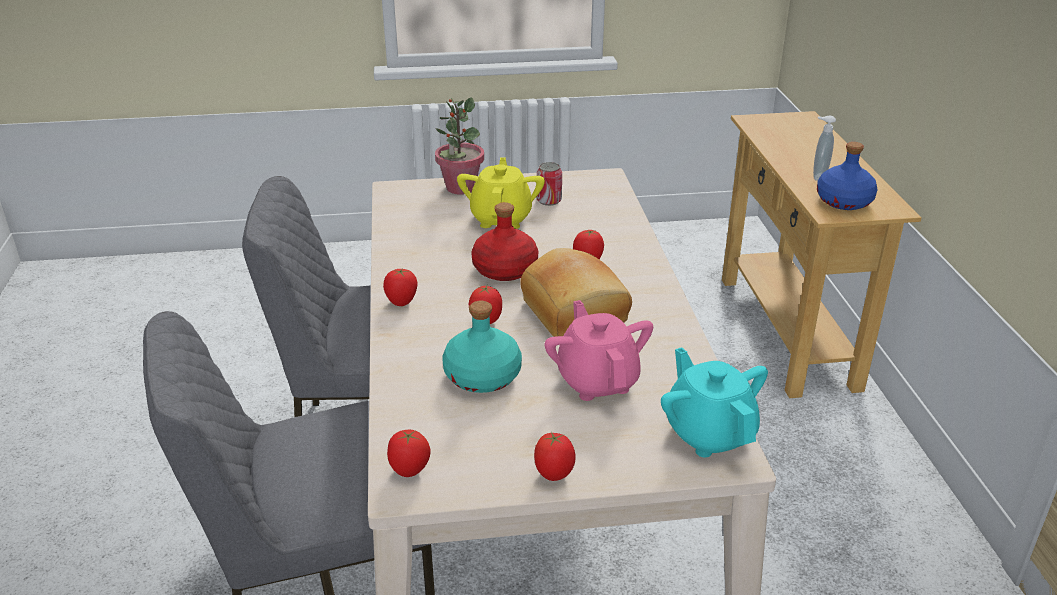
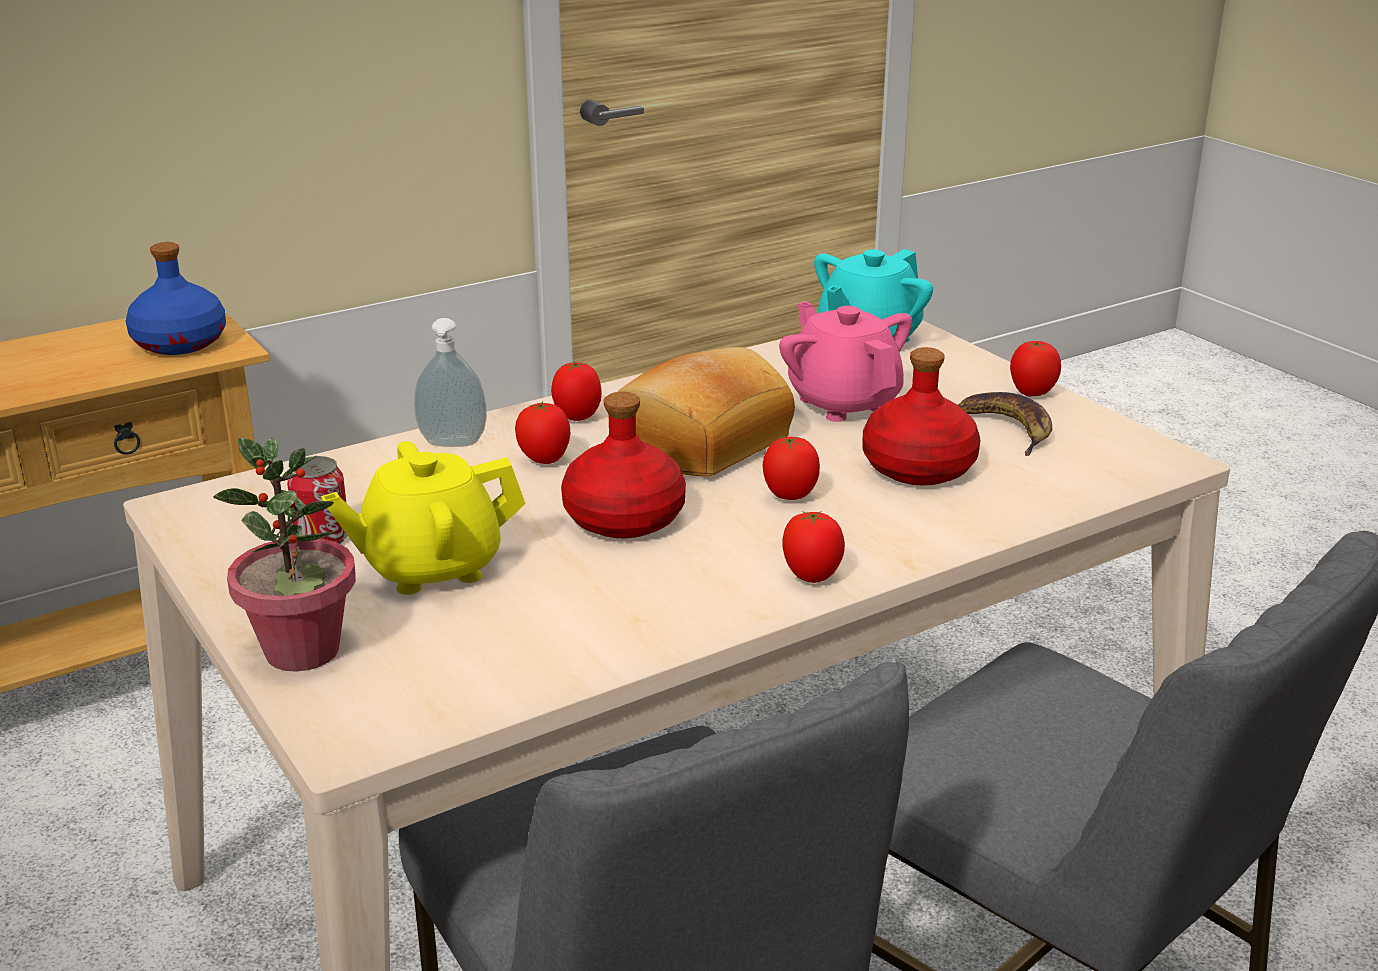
camera: 115 degrees left, 5 degrees down
tomato [387,430,430,477] -> tomato moved to [551,361,602,421]
turquoise bottle [442,301,522,393] -> red bottle [863,347,980,486]
pink teapot [544,300,653,401] -> pink teapot turned 105 degrees clockwise [779,302,912,422]
soap dispenser [813,116,836,181] -> soap dispenser moved to [414,318,487,447]
none -> banana [958,392,1052,456]

